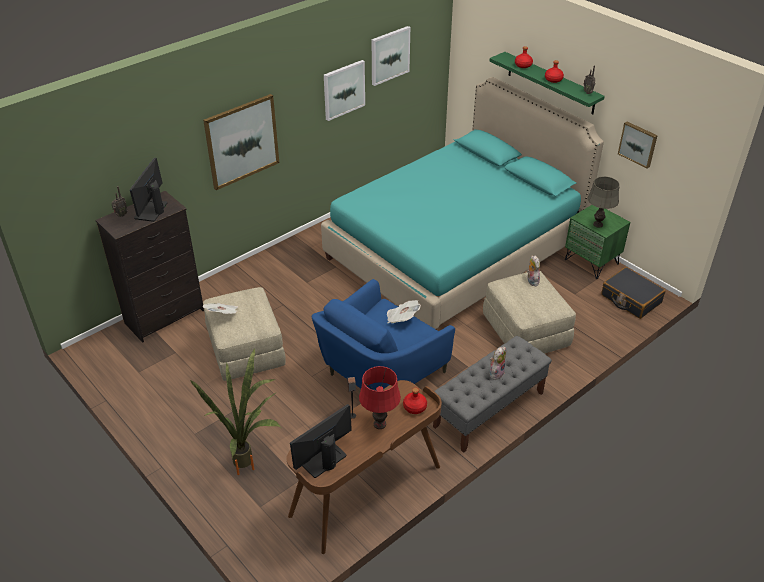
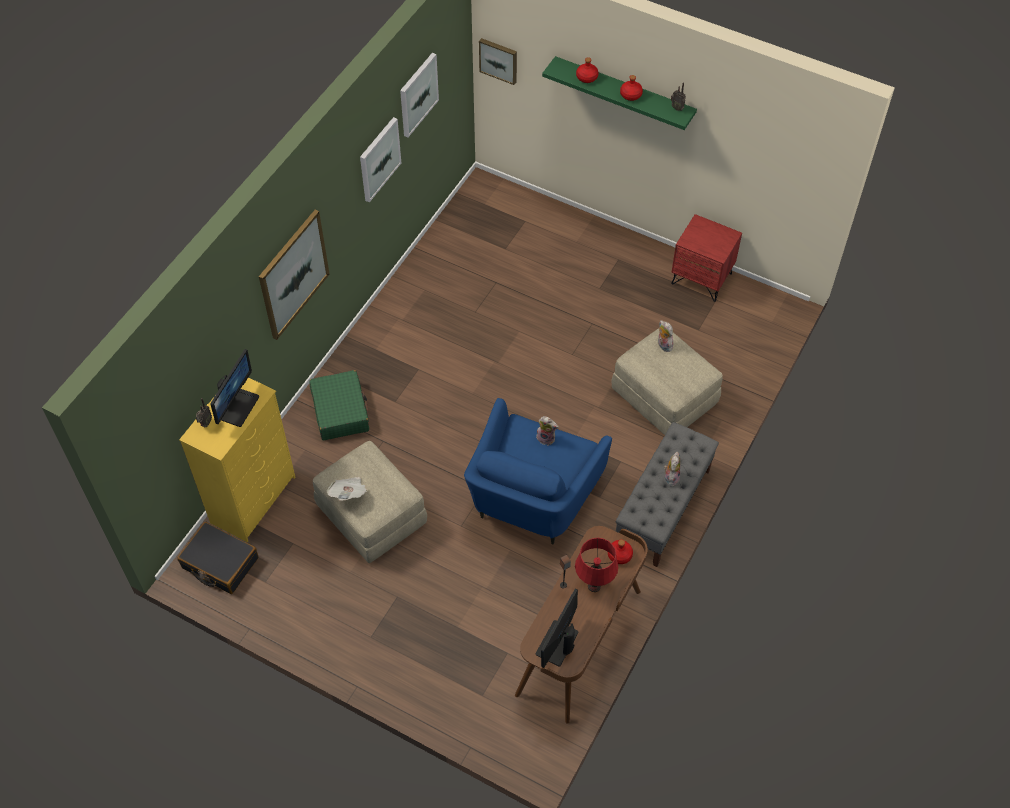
camera: 20 degrees left, 15 degrees up
black dresser [95,191,204,343] -> yellow dresser [179,377,296,542]
monitor [130,158,167,222] -> monitor turned 150 degrees counterclockwise [210,349,259,427]
potted plant [190,349,281,475] -> none
turquoise bed [321,77,604,329] -> none
newspaper [387,300,421,323] -> plush toy [536,416,559,446]
green nightstand [565,205,630,279] -> red nightstand [671,214,742,302]
grey table lamp [588,176,620,228] -> none
black suitcase [601,267,665,319] -> black suitcase moved to [177,522,259,594]
picture [618,122,658,169] -> picture moved to [479,38,517,85]
none -> green suitcase [309,370,369,440]

